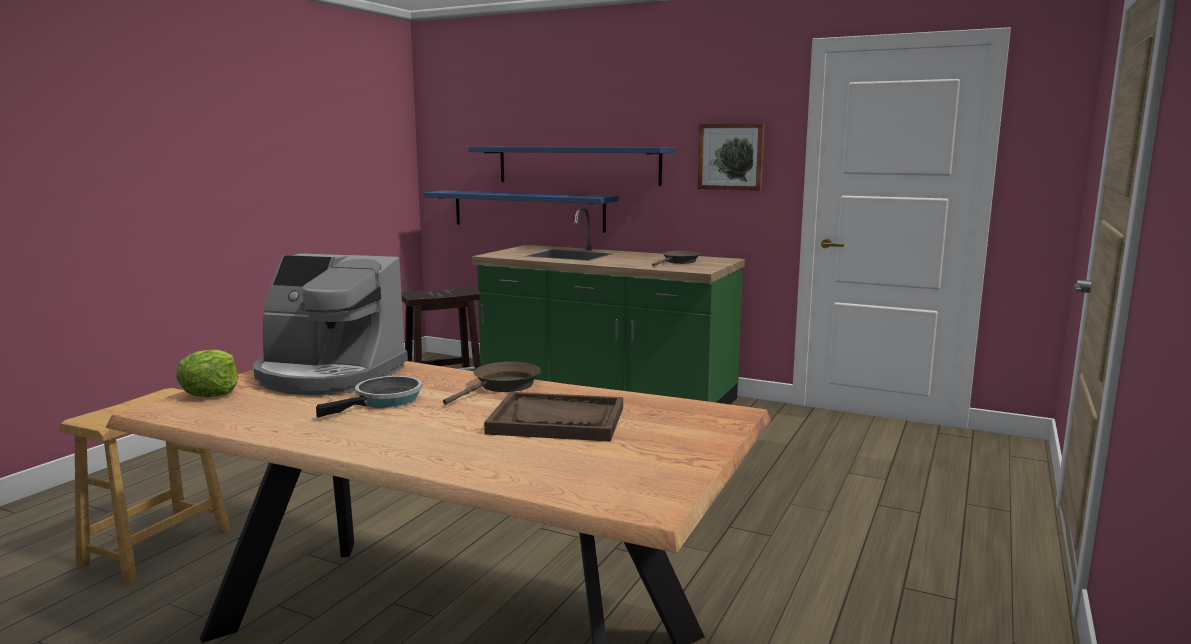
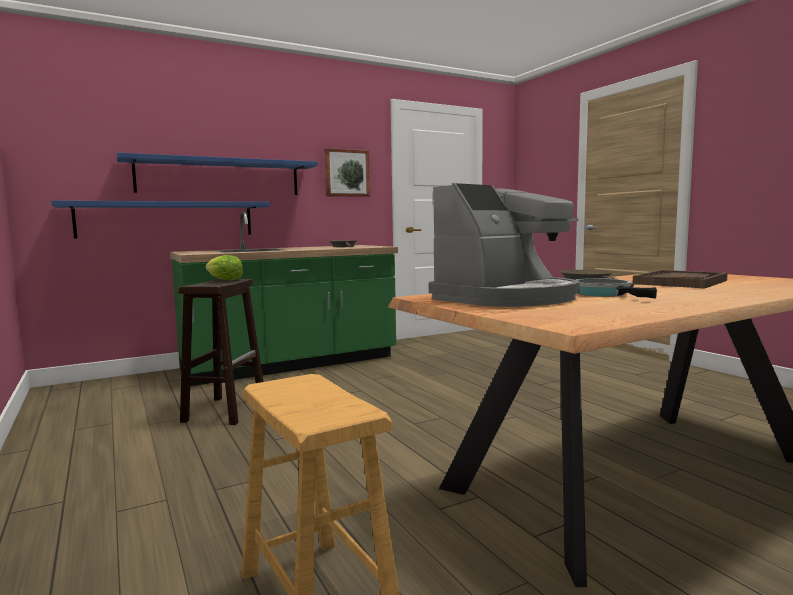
camera: 55 degrees left, 5 degrees down
lettuce [176,350,238,397] -> lettuce moved to [206,255,243,280]

